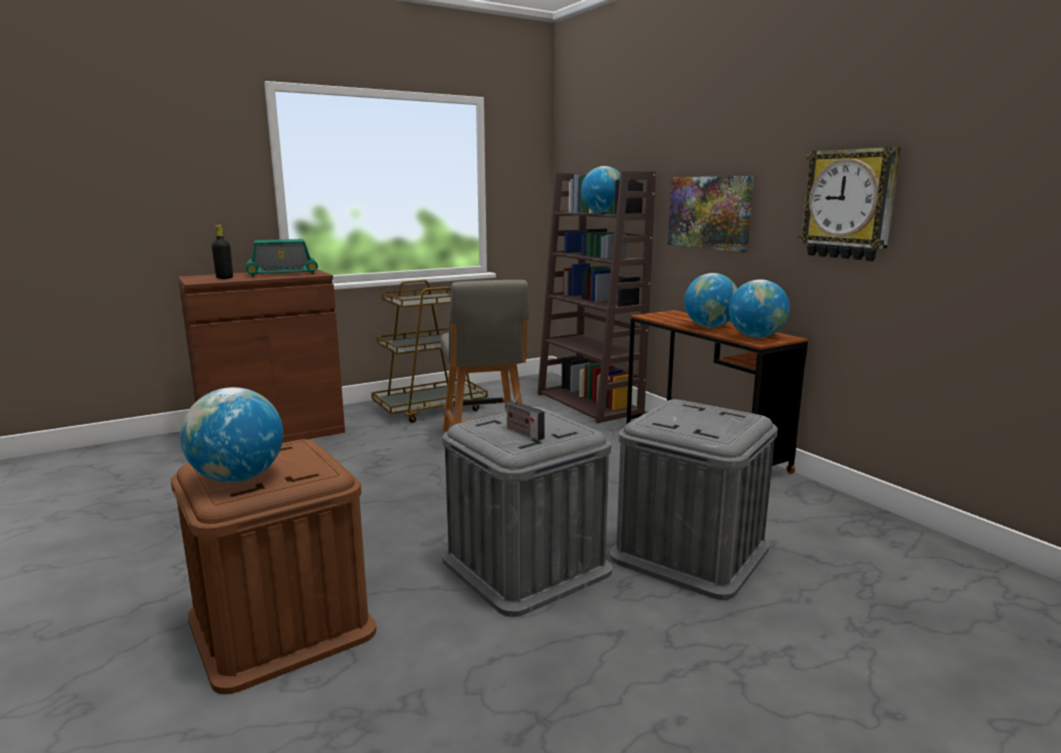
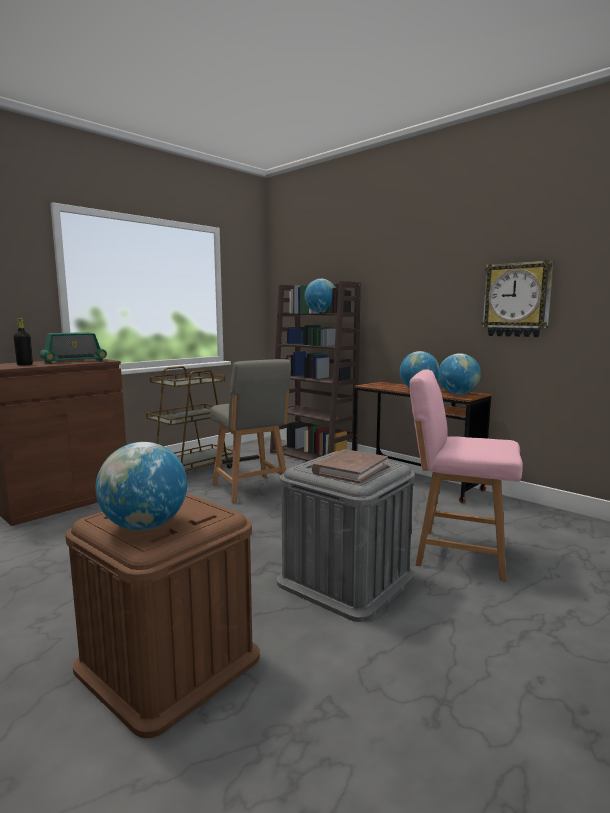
camera: 15 degrees left, 5 degrees down
radio [505,390,545,441] -> brown book [312,449,388,483]
grey storage box [610,399,778,600] -> pink chair [409,370,523,581]
picture [668,176,754,252] -> none

